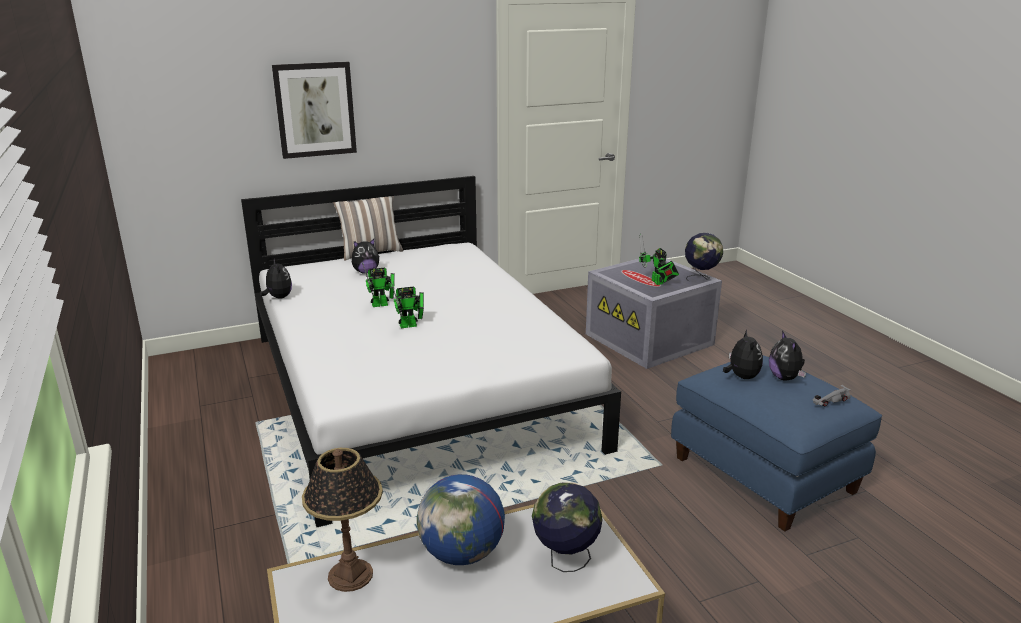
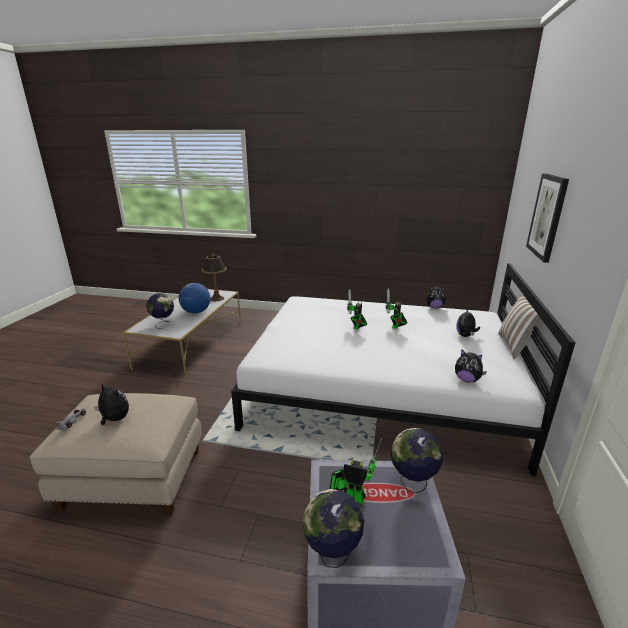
camera: 125 degrees right, 0 degrees up
blue ottoman [671,355,882,532] -> beige ottoman [29,393,202,516]
plush toy [723,330,763,379] -> plush toy moved to [455,349,487,383]
none -> globe [390,428,443,493]

